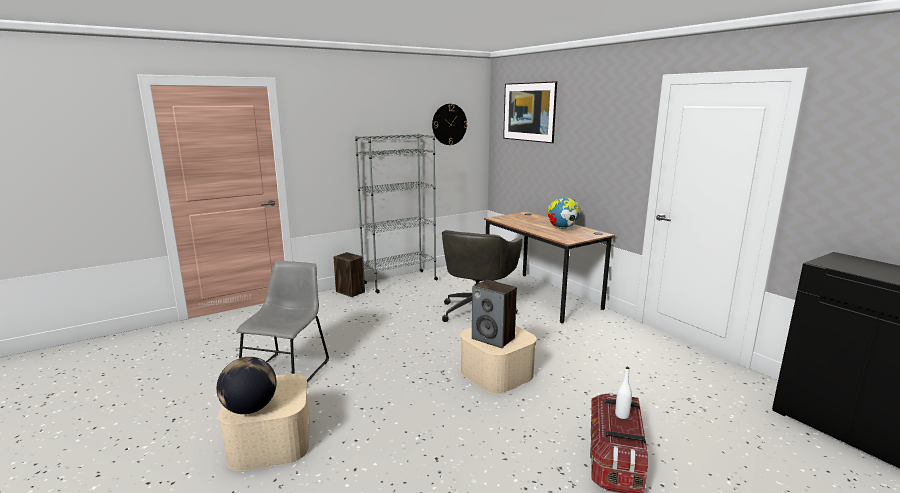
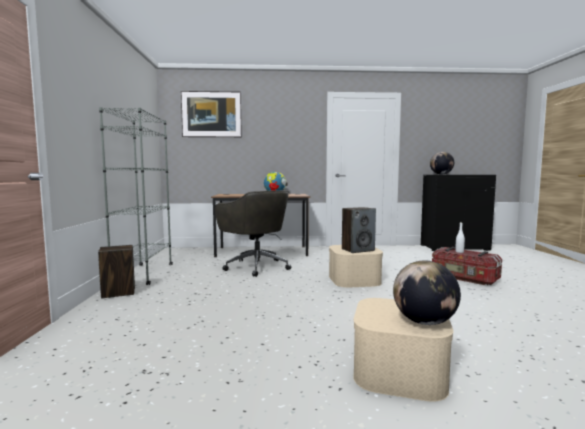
camera: 60 degrees left, 10 degrees down
grey chair [236,260,329,383] -> none
wall clock [432,104,467,145] -> none
none -> globe [430,152,454,175]

